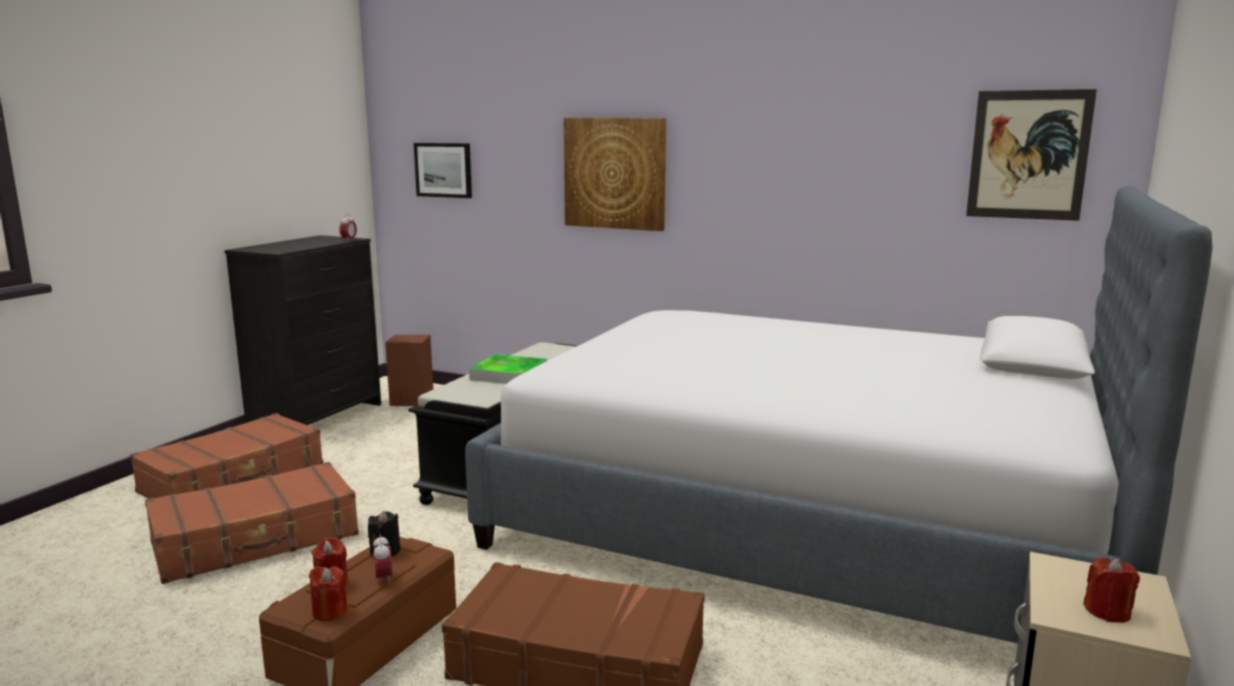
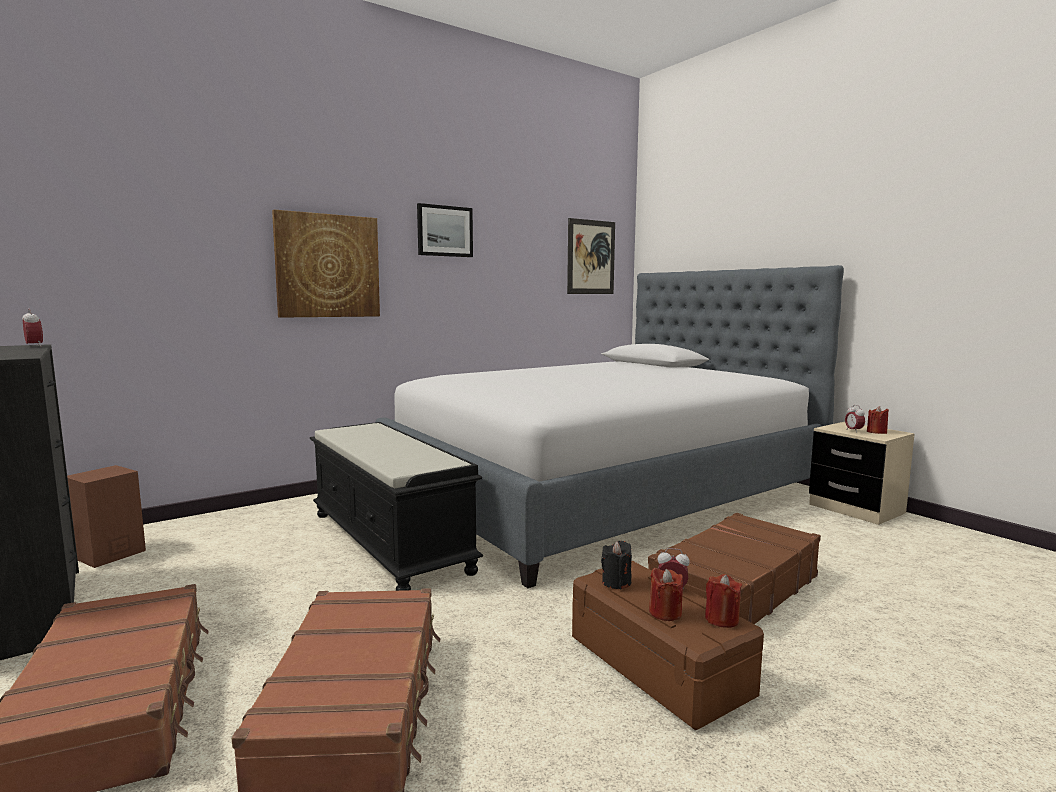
camera: 60 degrees left, 5 degrees down
picture [414,143,472,198] -> picture moved to [417,203,473,257]
tray [469,354,548,384] -> none
none -> alarm clock [845,405,865,433]

